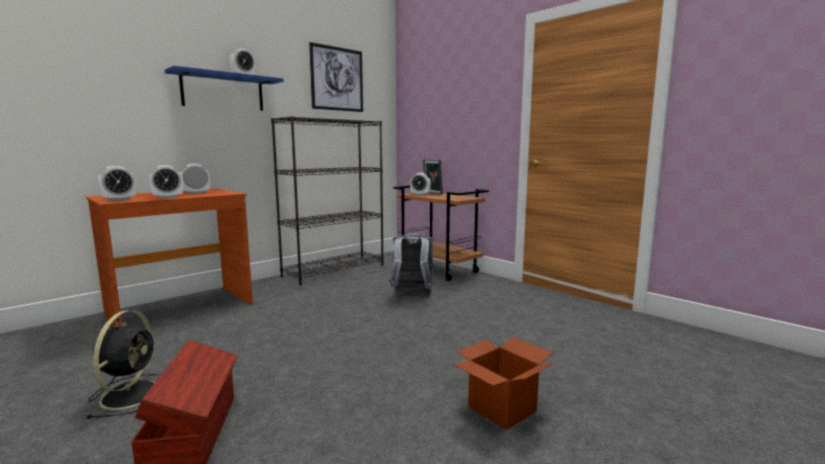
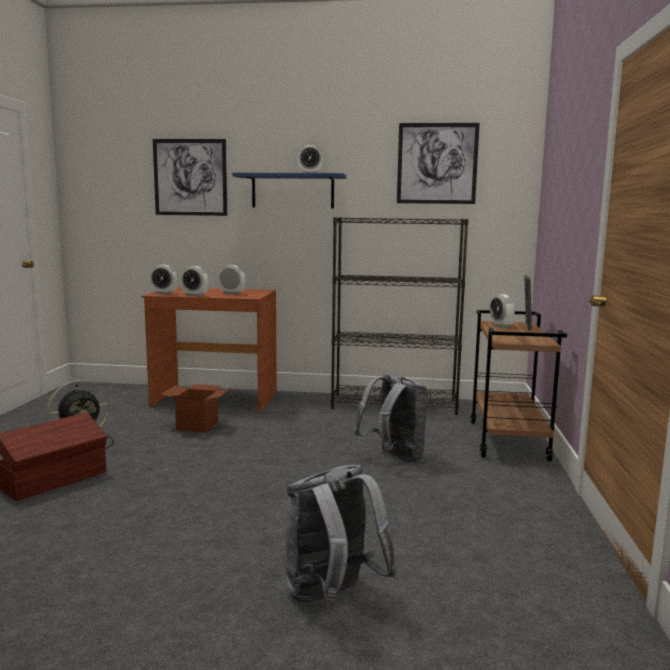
camera: 50 degrees right, 0 degrees up
cardboard box [453,337,554,430] -> cardboard box moved to [160,384,231,433]
none -> picture [153,139,227,216]
none -> grey backpack [286,465,398,602]

